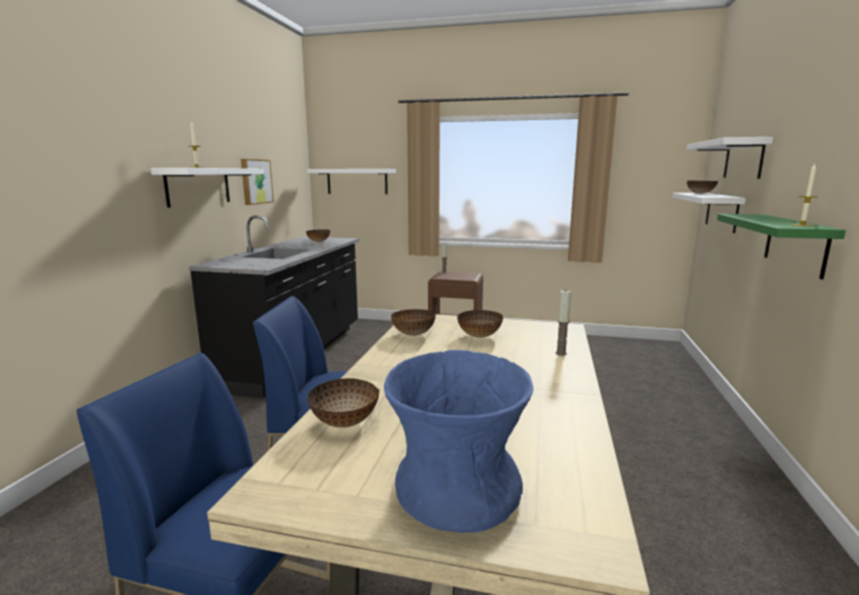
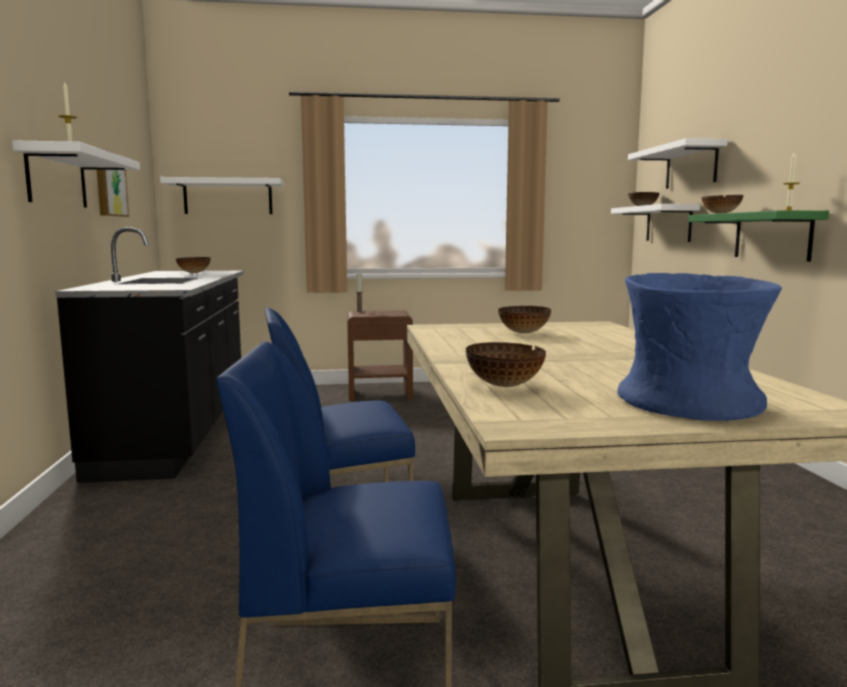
camera: 20 degrees left, 5 degrees down
bowl [391,309,436,336] -> bowl moved to [702,195,743,214]
candle [555,290,571,356] -> none

